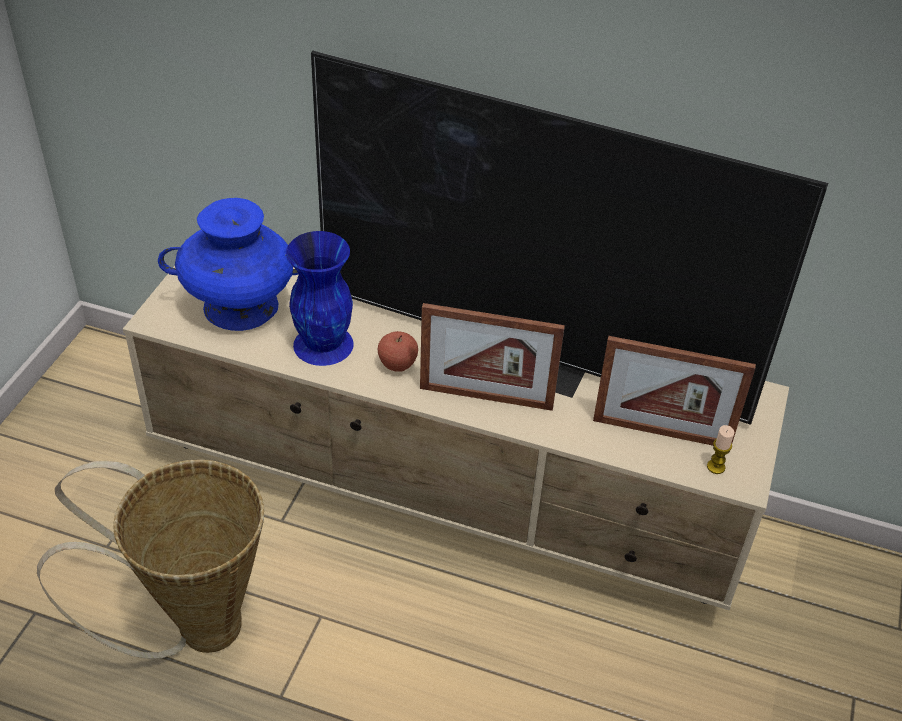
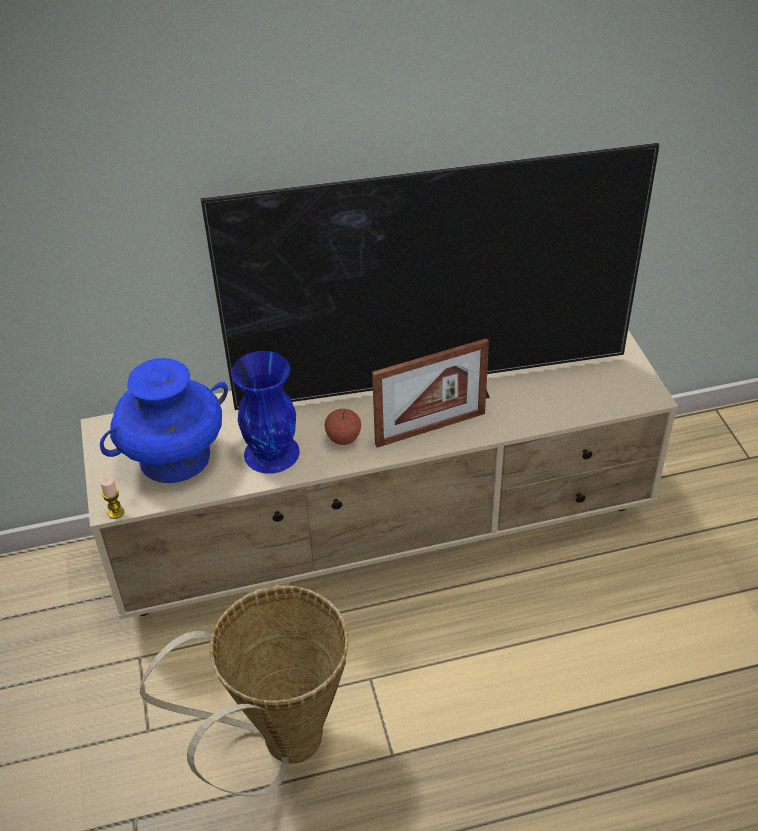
camera: 30 degrees left, 0 degrees up
picture frame [593,336,756,446] -> none
candle [707,425,734,474] -> candle moved to [100,475,124,519]

